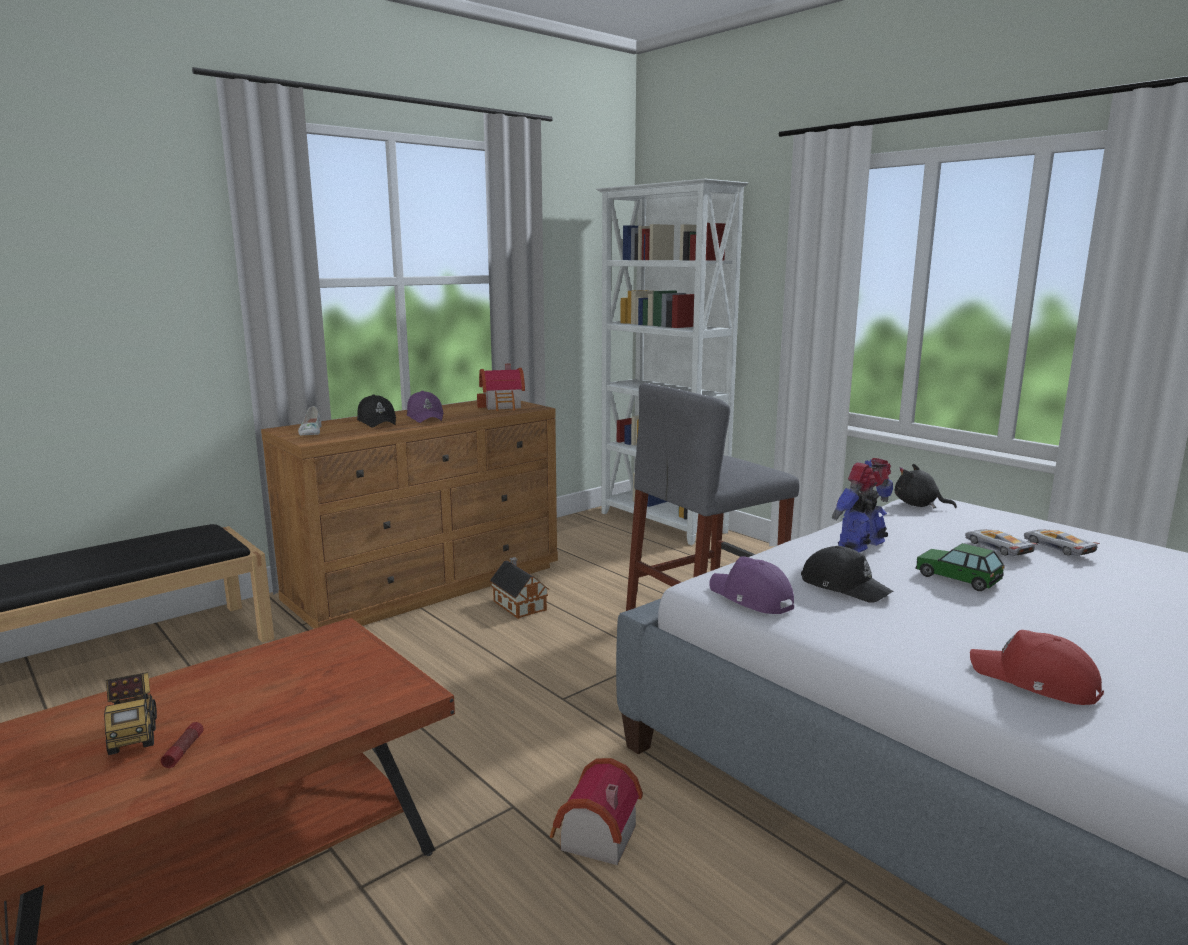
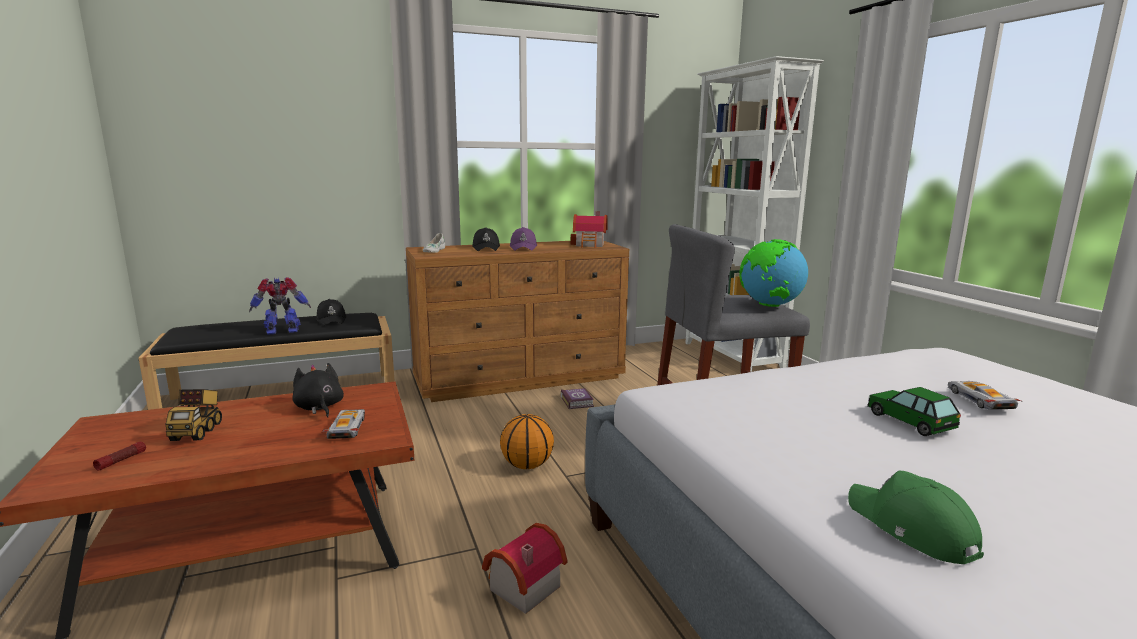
camera: 20 degrees right, 0 degrees up
flashlight [161,722,204,768] -> flashlight moved to [93,442,146,471]
toy house [490,557,548,619] -> book [560,388,594,409]
purple cap [709,557,794,614] -> none
black cap [801,546,894,603] -> black cap moved to [316,299,346,326]
toy robot [832,458,893,553] -> toy robot moved to [249,277,311,335]
black plush toy [895,464,957,508] -> black plush toy moved to [292,363,344,417]
red cap [970,630,1104,705] -> green cap [848,471,984,564]
toy car [1024,529,1100,556] -> toy car moved to [322,409,365,439]
none -> basketball [500,414,554,469]
none -> globe [739,239,808,307]

